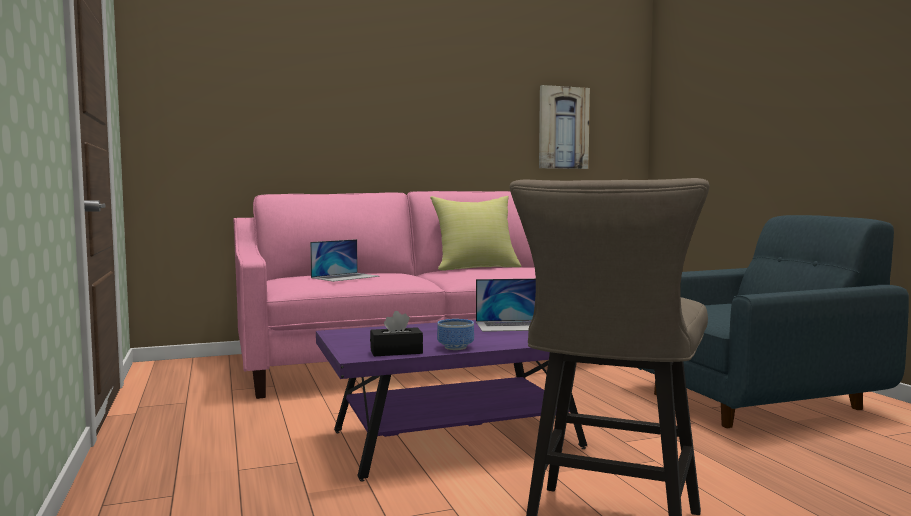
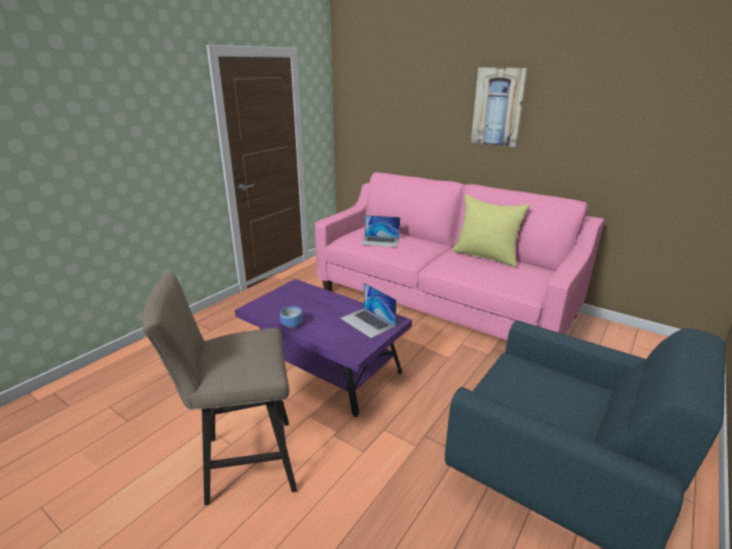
camera: 55 degrees right, 20 degrees up
black tissue box [370,311,423,356] -> none
picture [539,85,590,169] -> picture moved to [471,68,528,147]

